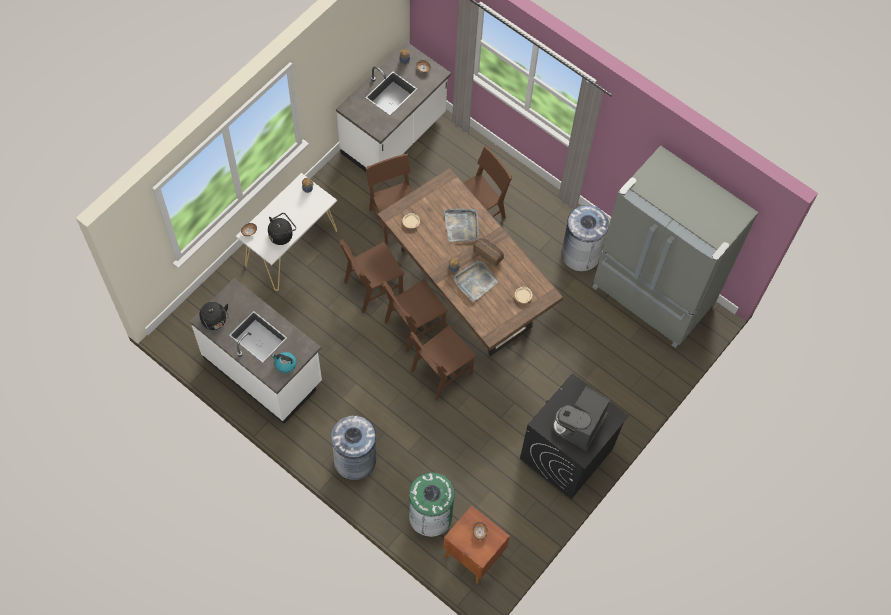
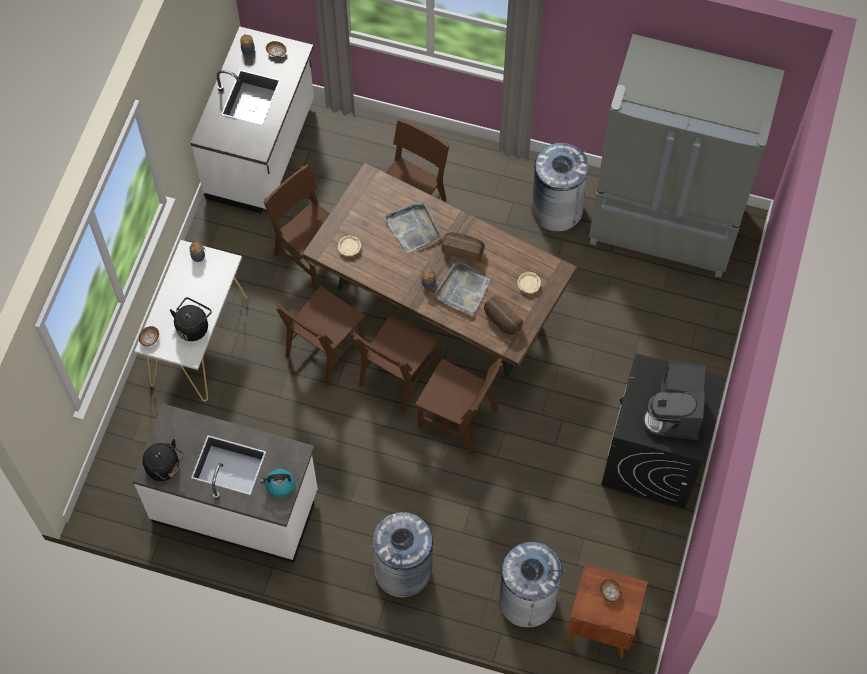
camera: 20 degrees left, 0 degrees up
green trash can [409,472,455,537] -> grey trash can [499,542,565,627]
brown chair [410,325,477,401] -> brown chair turned 90 degrees counterclockwise [415,358,503,455]
none -> bread [484,294,523,335]

